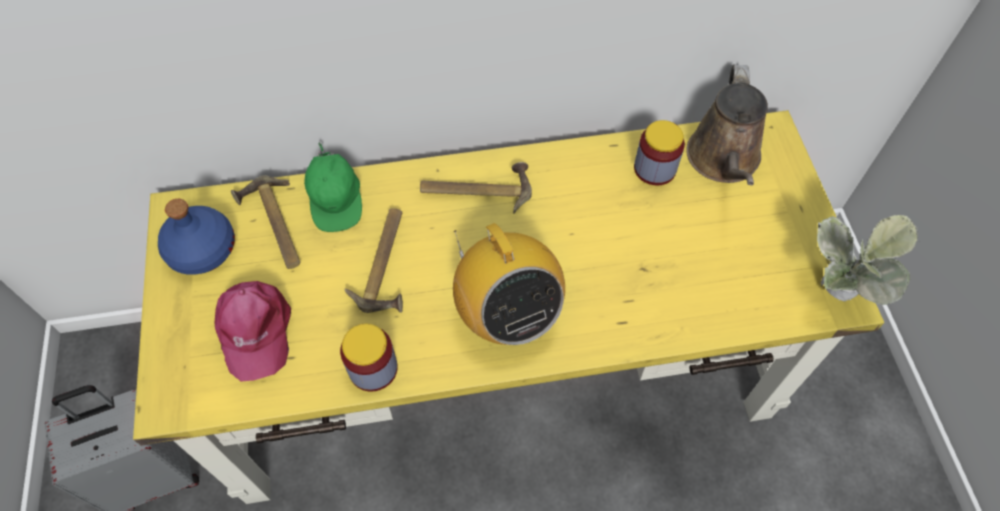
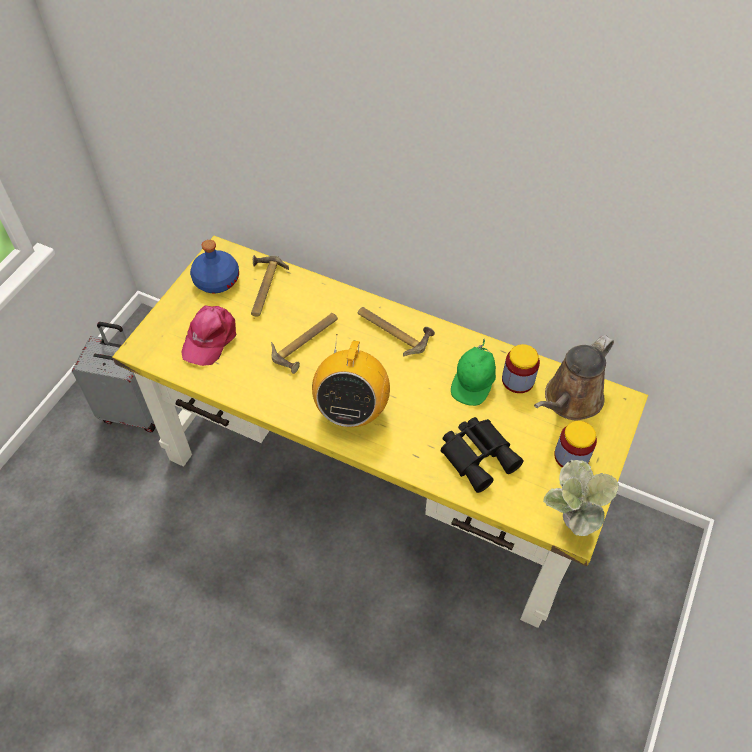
camera: 35 degrees right, 5 degrees down
green cap [304,142,362,232] -> green cap moved to [451,339,496,406]
jar [340,323,398,392] -> jar moved to [554,421,597,467]
none -> black binoculars [441,417,524,493]

